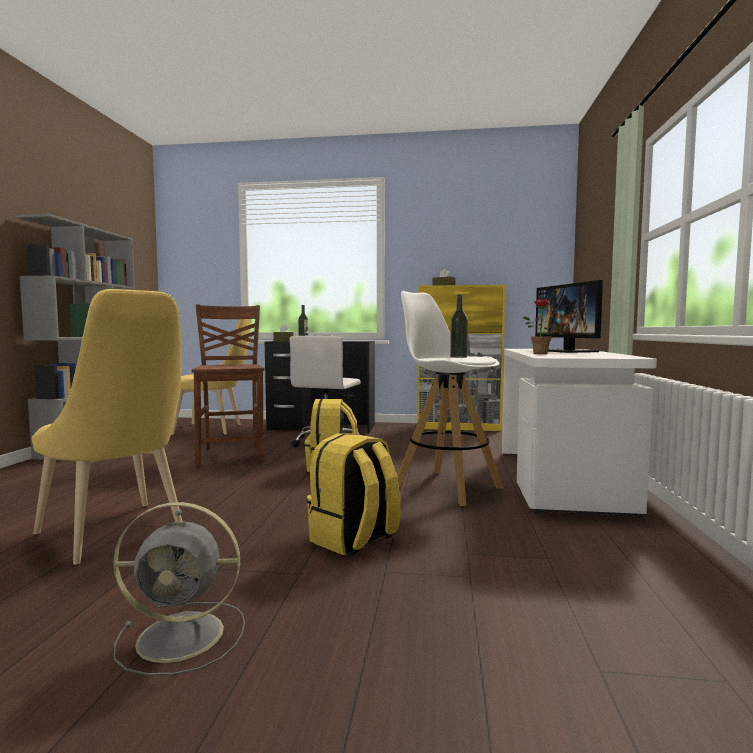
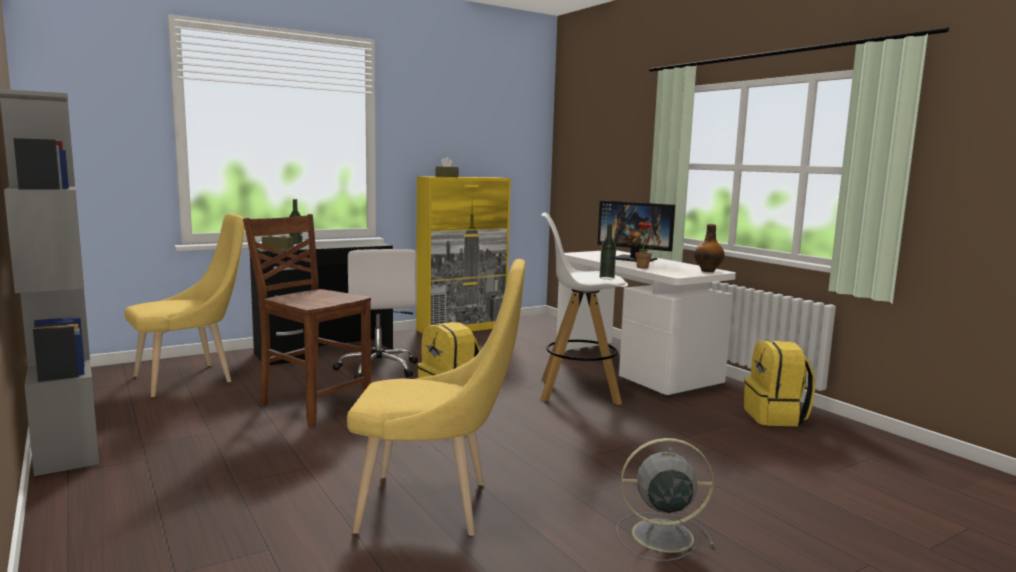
camera: 40 degrees left, 5 degrees up
grey fan [113,502,245,675] -> grey fan turned 135 degrees counterclockwise [616,438,715,561]
yellow backpack [307,433,401,555] -> yellow backpack moved to [744,340,815,426]
none -> bottle [694,224,725,272]

